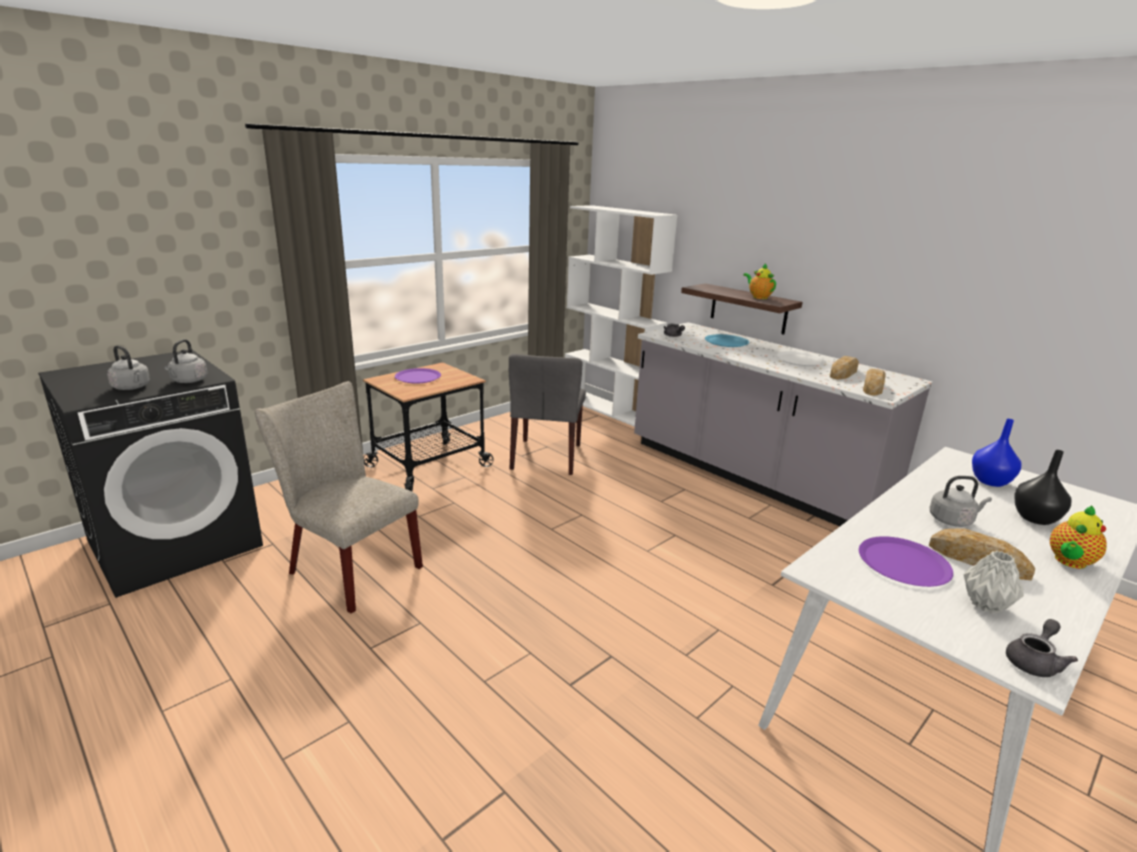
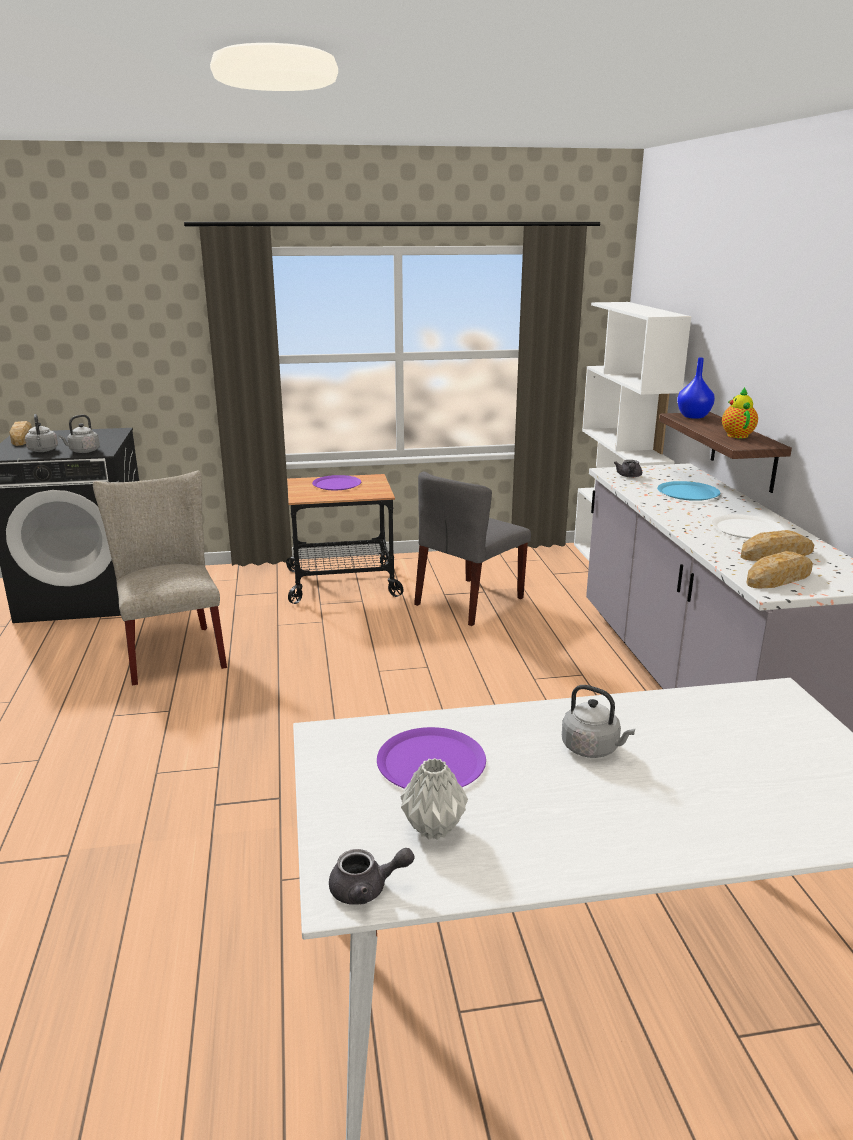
camera: 35 degrees right, 0 degrees up
bread [929,528,1035,581] -> bread moved to [9,421,32,446]
blue vase [972,419,1022,487] -> blue vase moved to [677,358,715,419]
black vase [1014,450,1072,525] -> none
teapot [1050,506,1107,569] -> none

